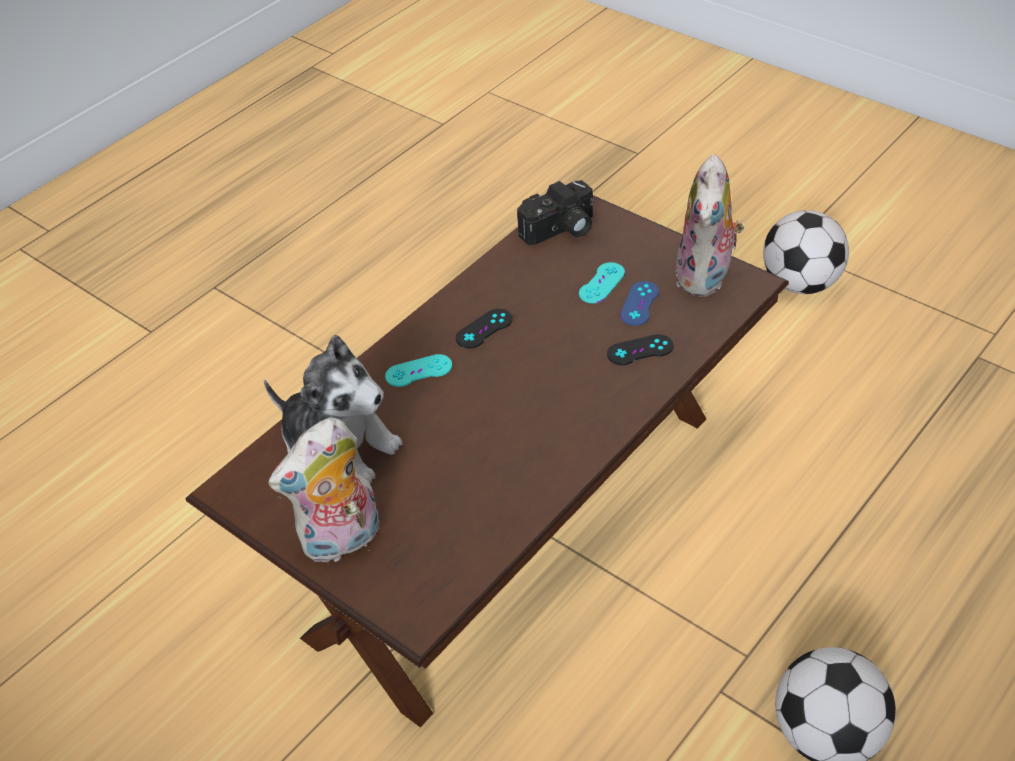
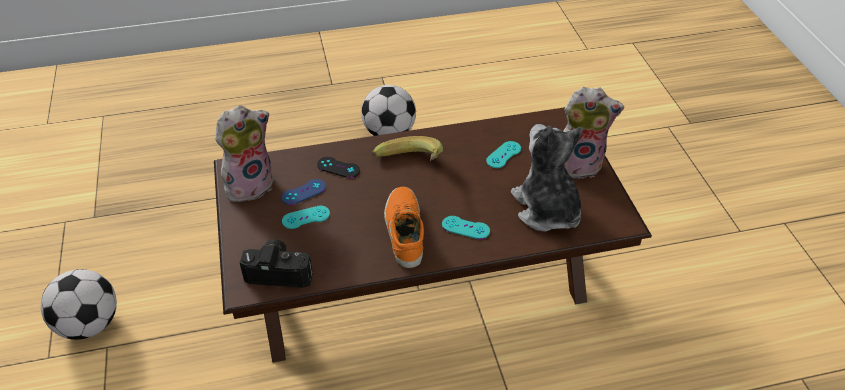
camera: 145 degrees left, 0 degrees up
black game controller [455,309,512,348] -> orange shoe [384,187,424,268]
none -> banana [372,136,443,161]
none -> turquoise game controller [486,141,521,168]

